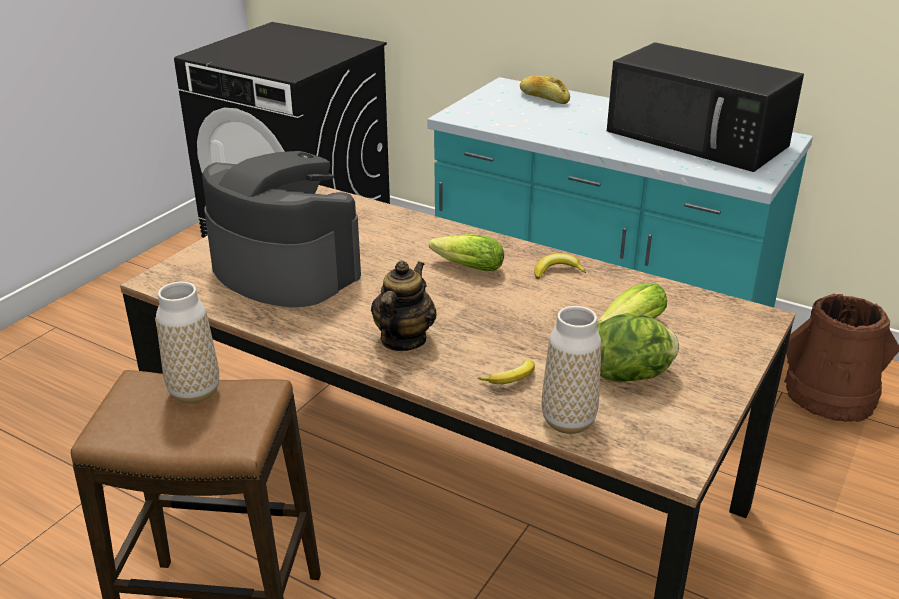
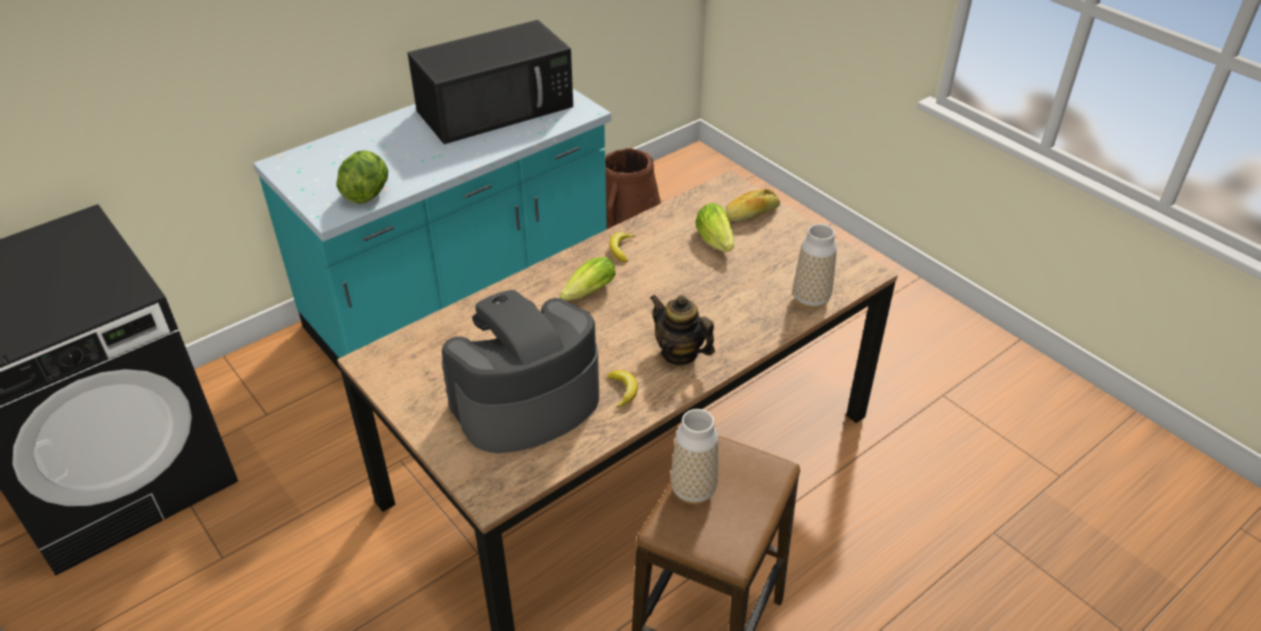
camera: 70 degrees left, 10 degrees up
banana [478,360,535,384] -> banana moved to [607,370,638,408]
bread [520,75,570,104] -> bread moved to [725,189,780,222]
lettuce [597,313,679,382] -> lettuce moved to [337,150,388,204]

